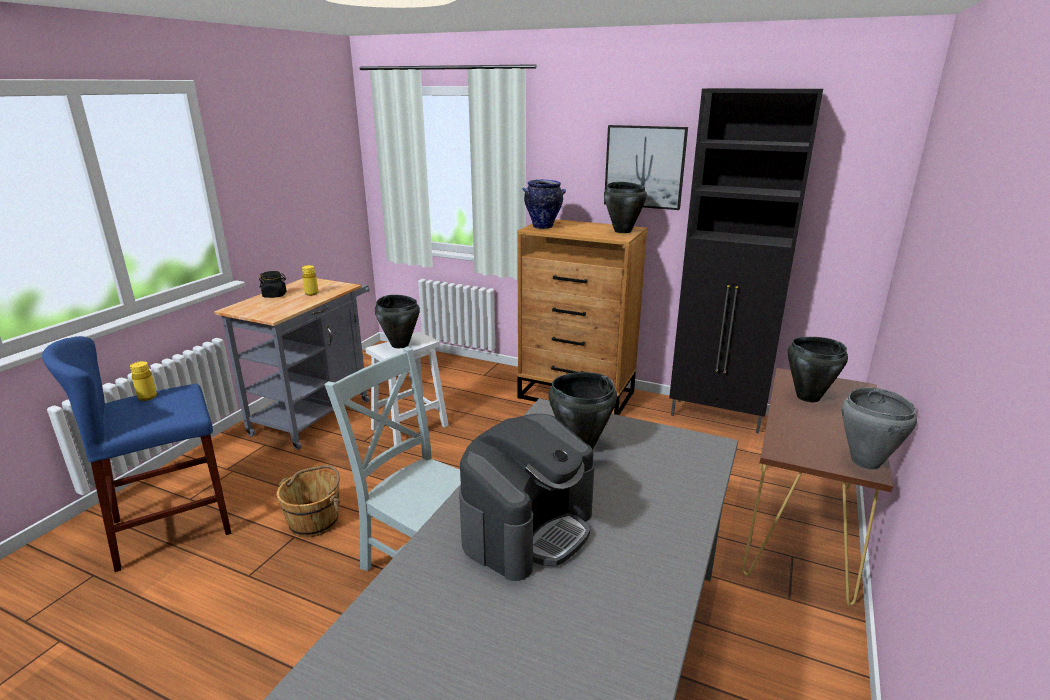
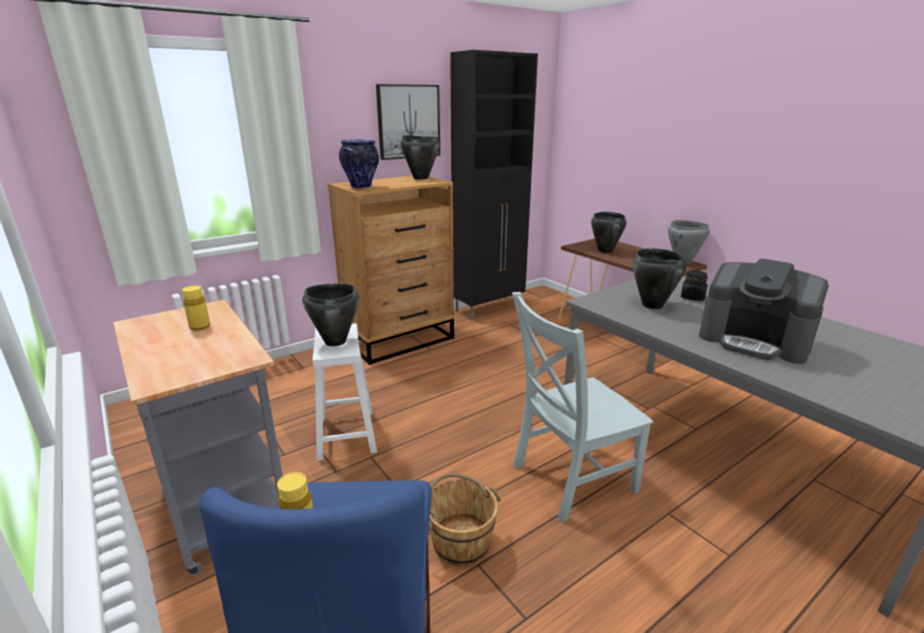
camera: 60 degrees left, 0 degrees up
black jar [259,271,287,298] -> black jar moved to [681,270,708,301]
coffee machine [459,414,594,581] -> coffee machine turned 150 degrees clockwise [699,258,829,364]

